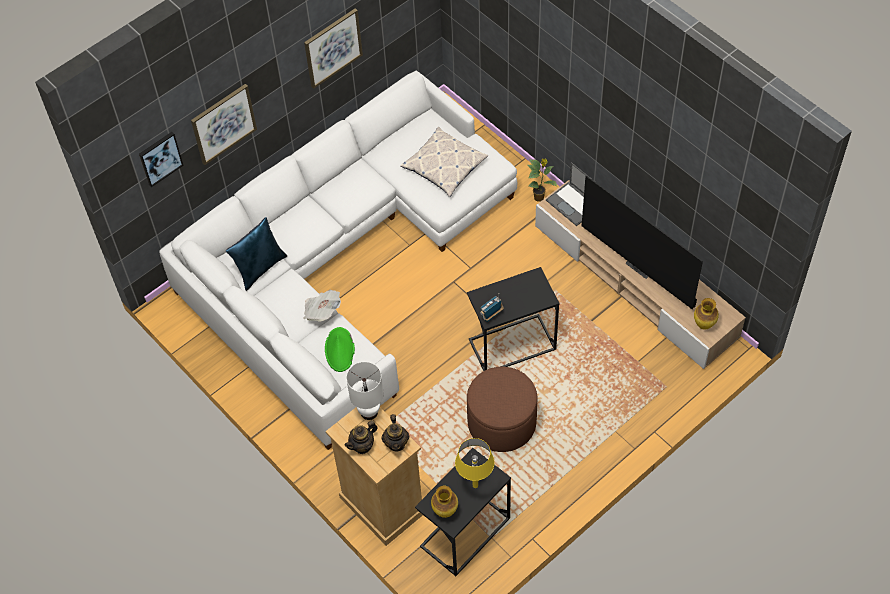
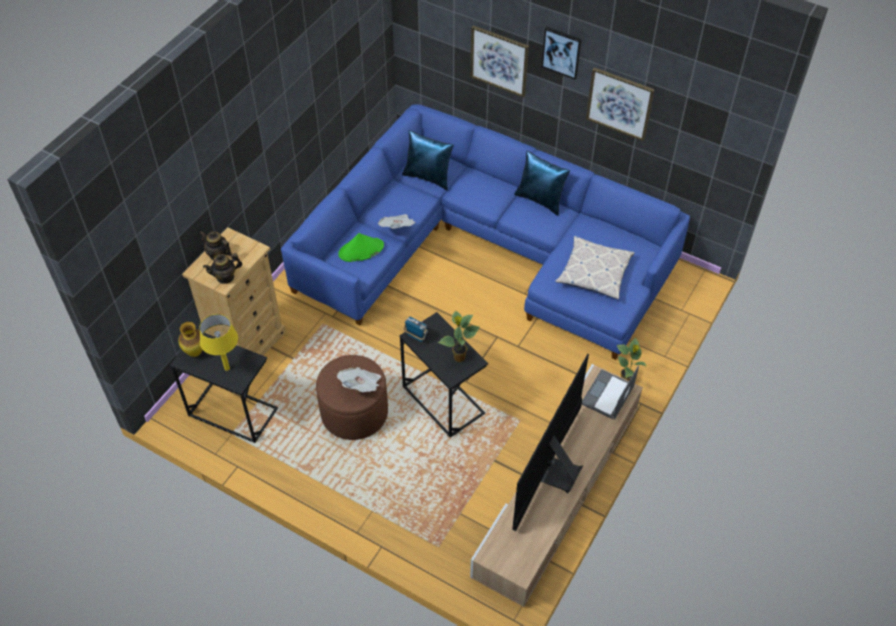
camera: 70 degrees right, 5 degrees down
picture [139,132,184,187] -> picture moved to [542,27,581,80]
white sofa [159,71,517,450] -> blue sofa [281,104,690,360]
white table lamp [346,362,384,420] -> none
vase [694,298,719,330] -> none
none -> newspaper [337,367,381,392]
none -> potted plant [438,310,480,362]
none -> blue pillow [514,151,570,216]

